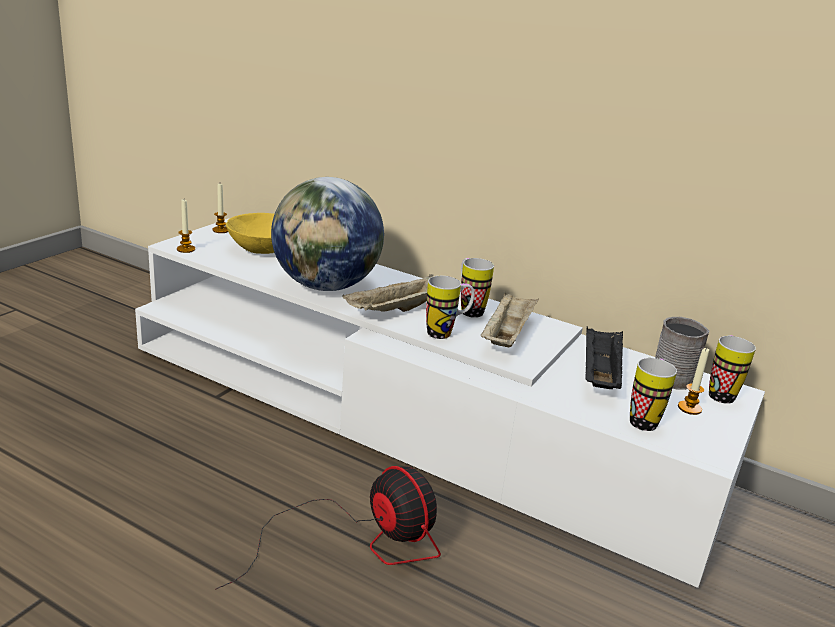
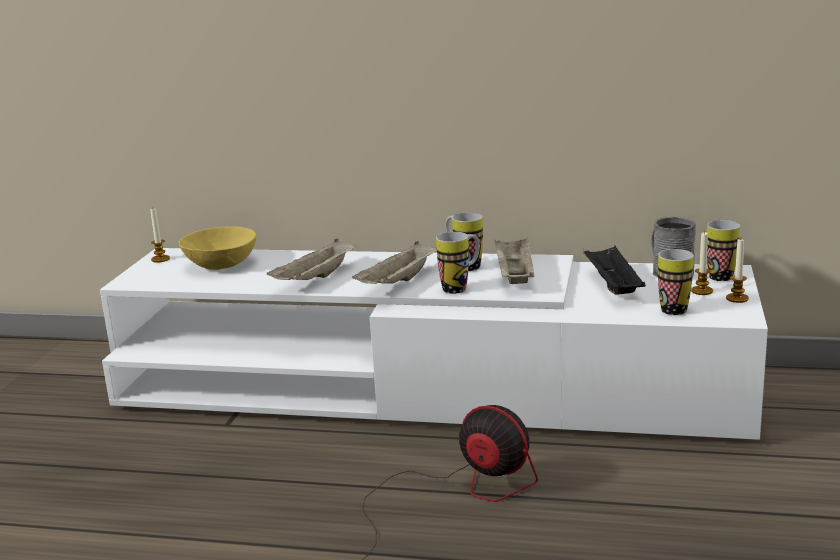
camera: 15 degrees left, 5 degrees down
candle [177,200,195,253] -> candle moved to [726,239,749,303]
globe [271,177,384,291] -> beige tray [267,239,356,280]

